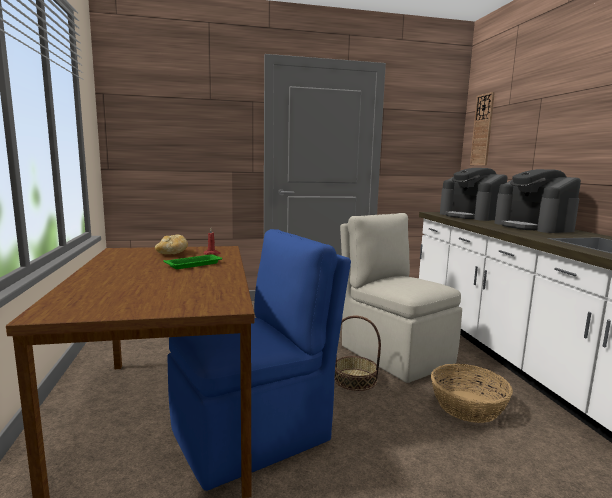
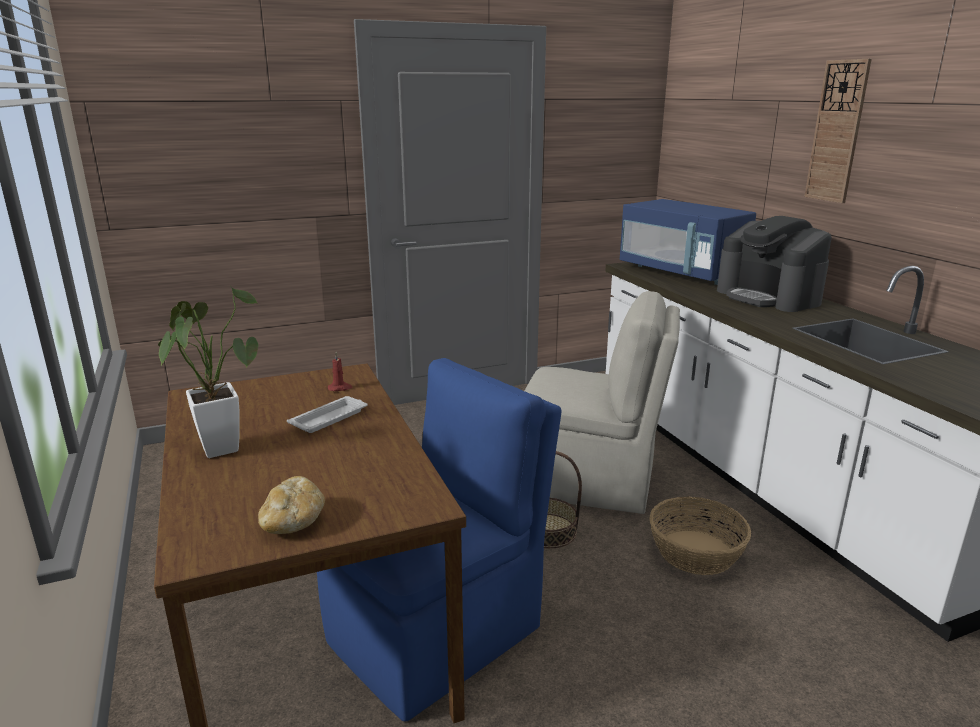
camera: 10 degrees left, 10 degrees up
bread [155,234,188,254] -> bread moved to [258,476,325,534]
green tray [163,255,222,269] -> white tray [287,396,367,433]
beige chair [340,213,462,383] -> beige chair turned 150 degrees clockwise [524,291,680,514]
coffee machine [440,168,508,221] -> blue microwave [620,199,756,285]
wall clock [470,92,495,165] -> wall clock moved to [804,59,872,203]
none -> potted plant [158,287,259,458]

